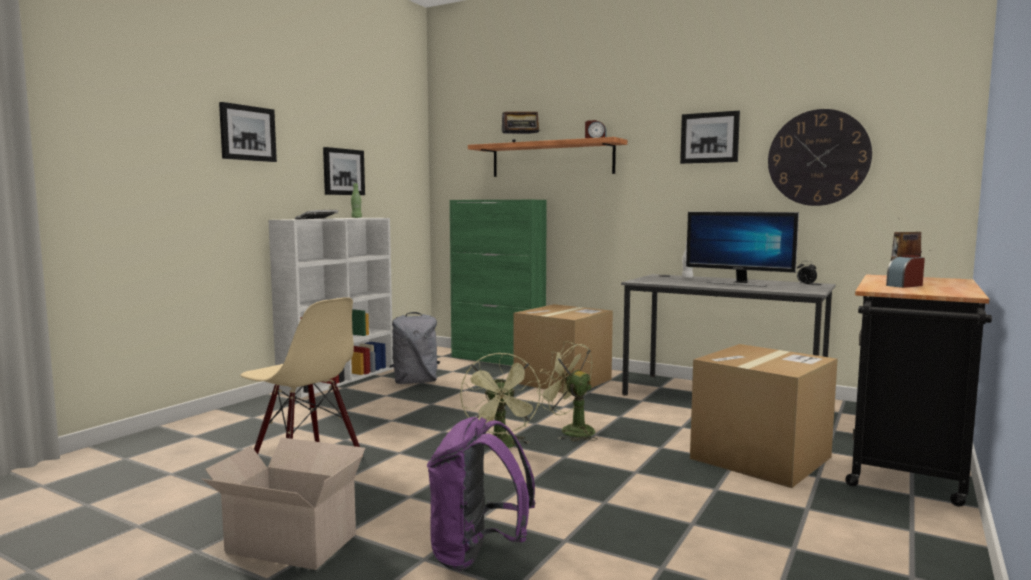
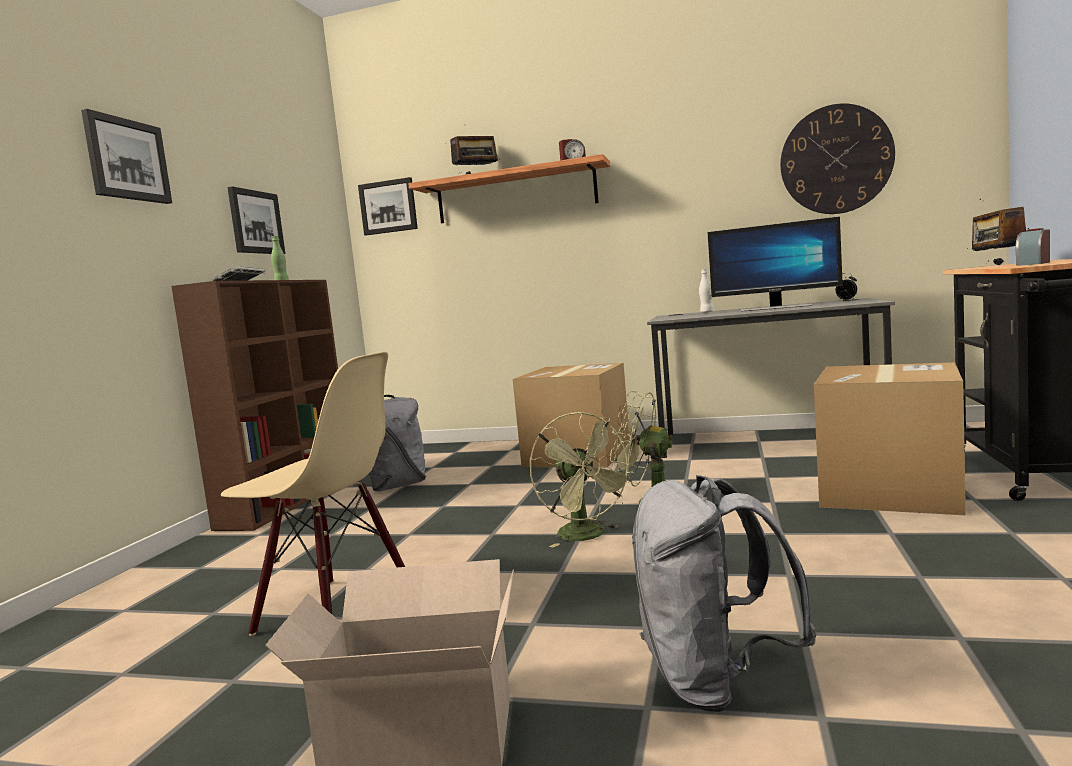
camera: 15 degrees left, 0 degrees up
white bookcase [268,218,393,398] -> brown bookcase [171,280,338,531]
purple backpack [427,417,535,571] -> grey backpack [632,475,816,712]
green cabinet [450,200,547,366] -> none
picture [680,111,740,164] -> picture moved to [358,177,418,235]

